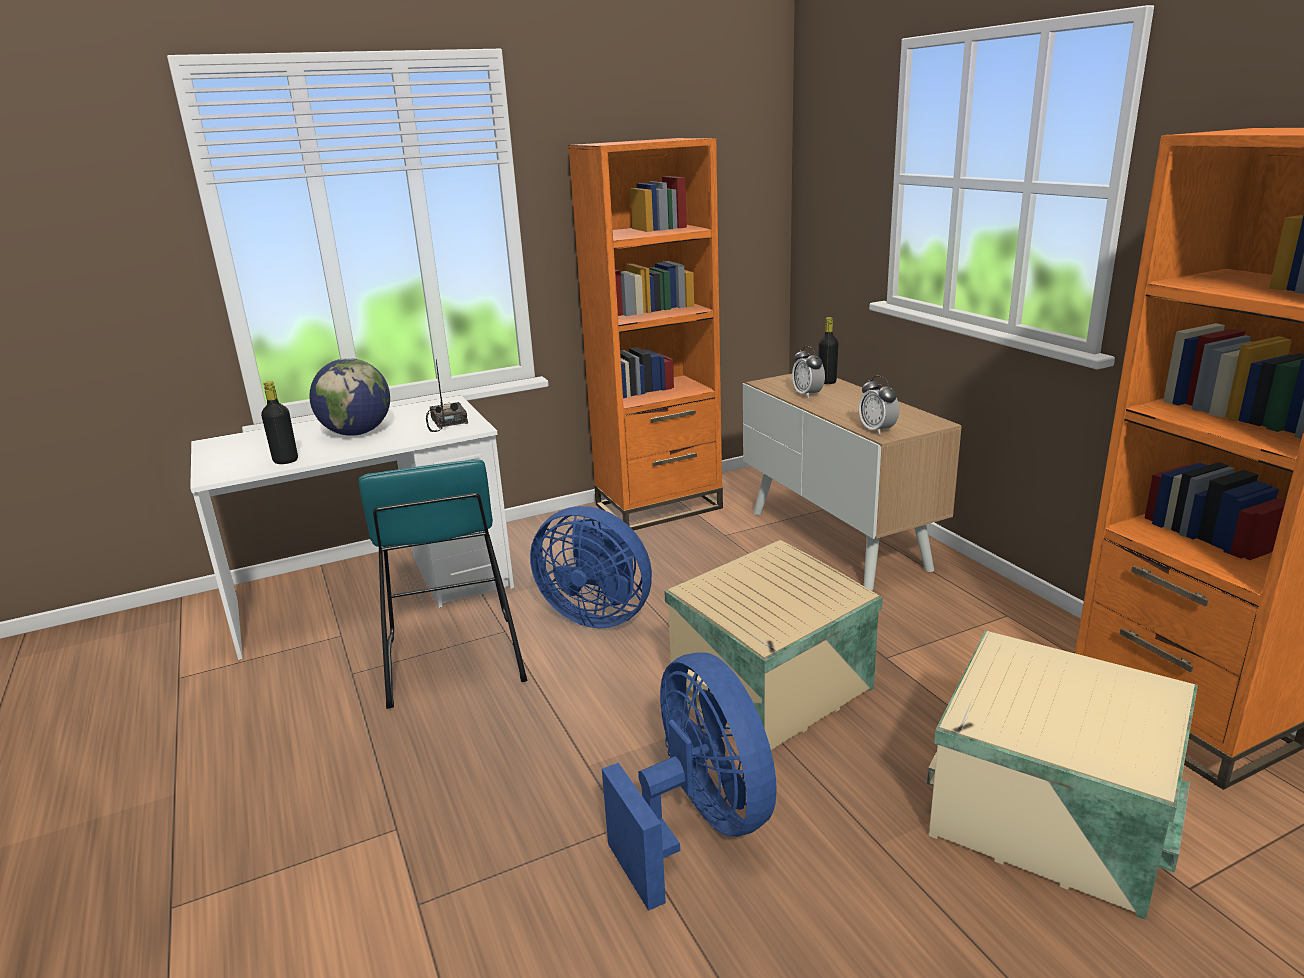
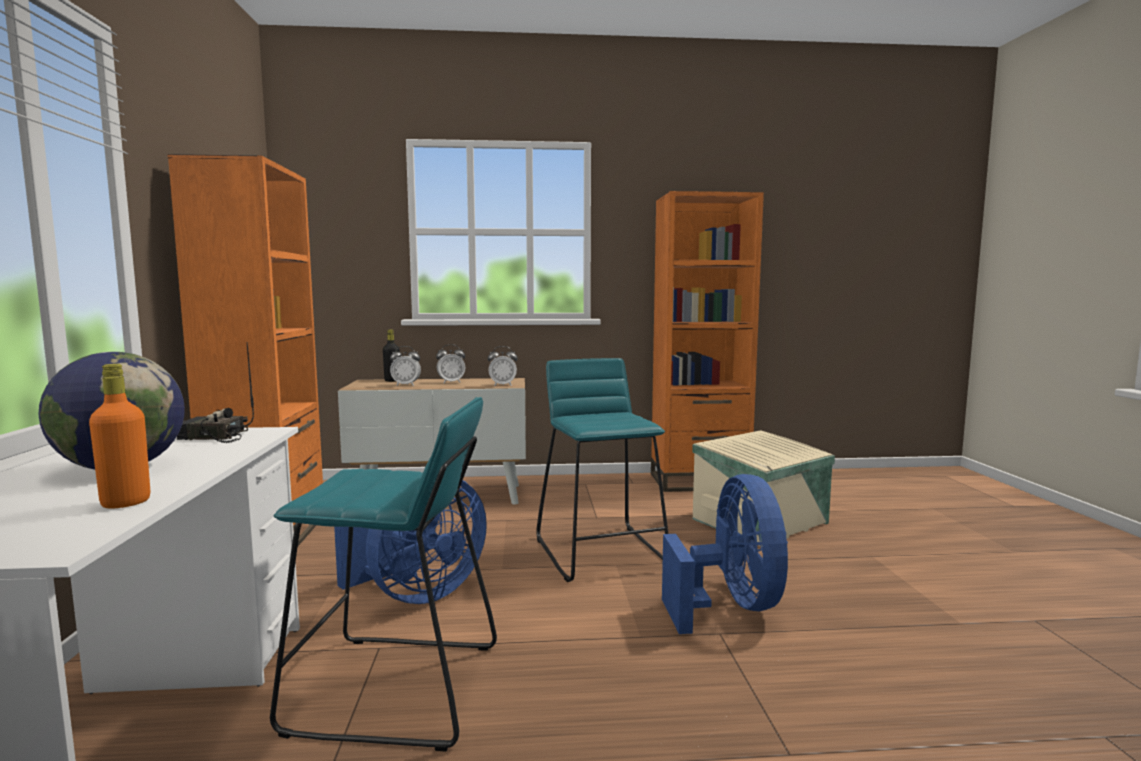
camera: 70 degrees left, 15 degrees down
black bottle [261,381,298,464] -> orange bottle [89,364,151,509]
blue fan [602,652,777,911] -> blue fan turned 90 degrees clockwise [662,474,788,634]
beige storage box [664,540,883,750] -> turquoise stool [536,358,669,582]
none -> alarm clock [436,344,465,383]

